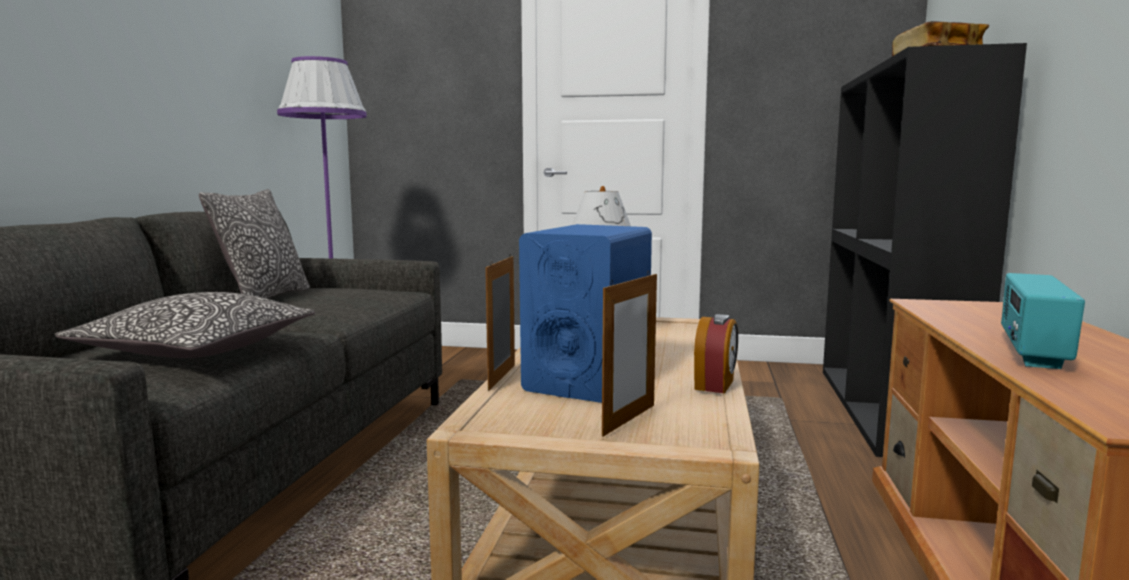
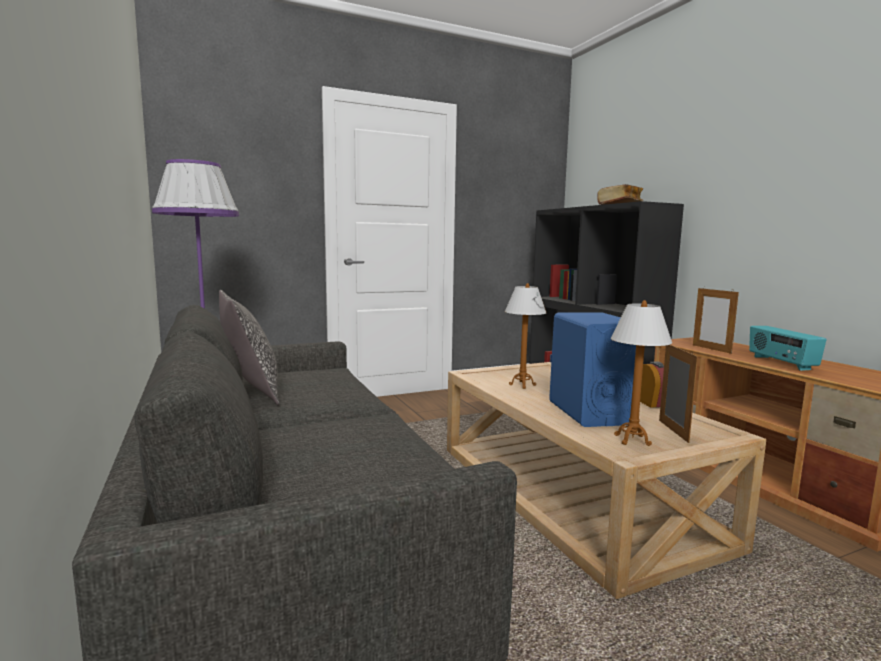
camera: 35 degrees left, 0 degrees up
pillow [54,292,315,358] -> none
picture frame [485,254,515,391] -> picture frame moved to [693,287,739,354]
none -> table lamp [611,300,672,446]

